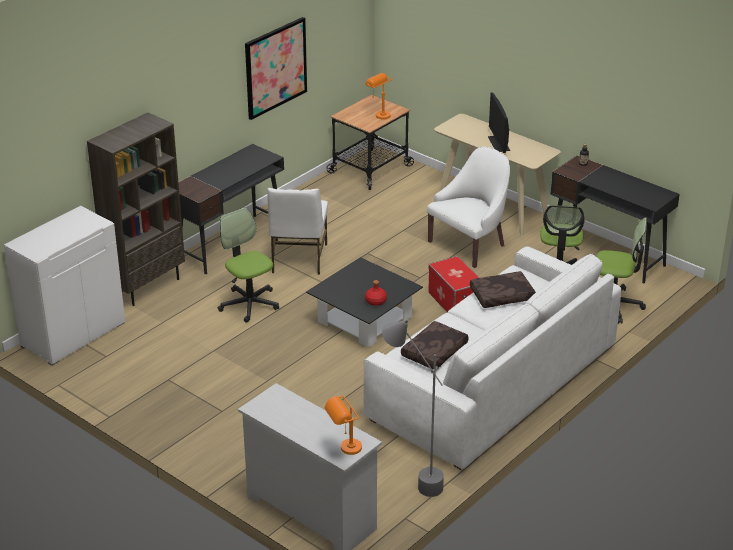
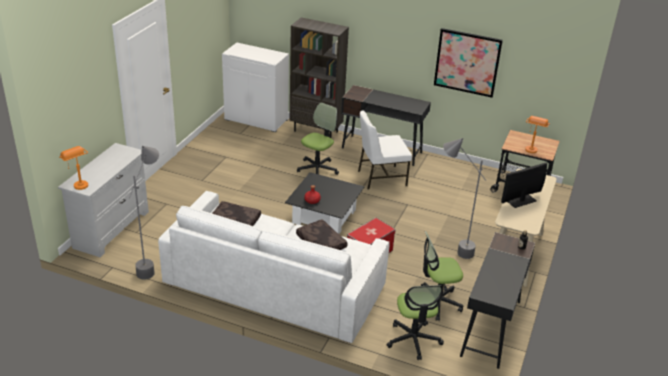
camera: 70 degrees right, 0 degrees up
white armchair [427,146,510,268] -> grey floor lamp [443,138,486,259]

